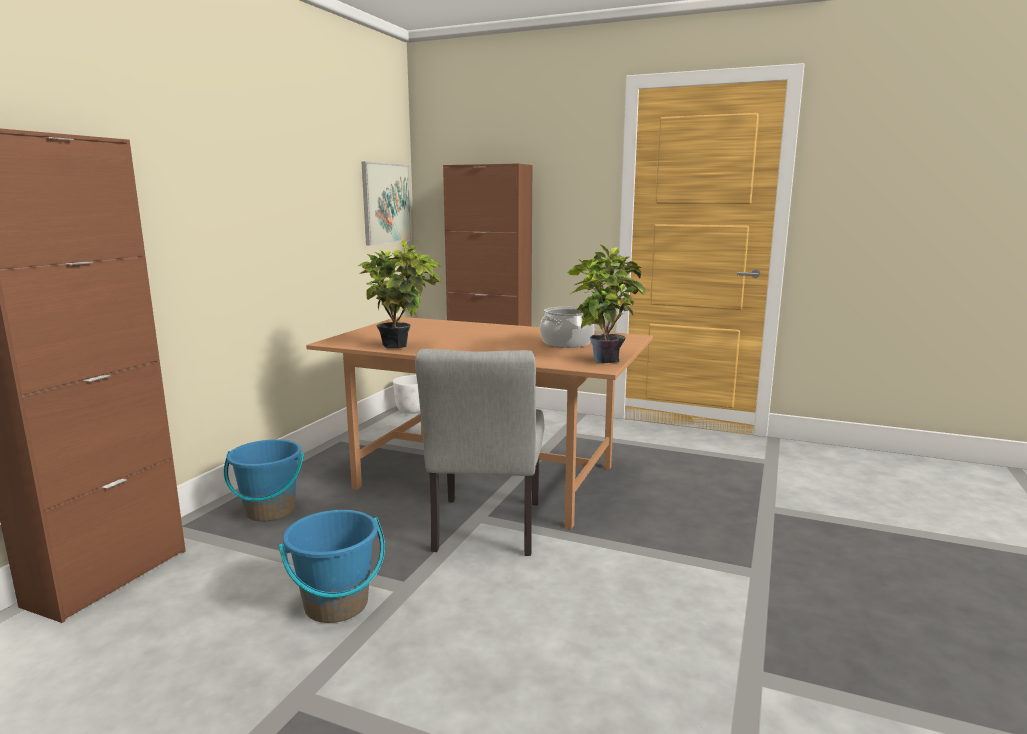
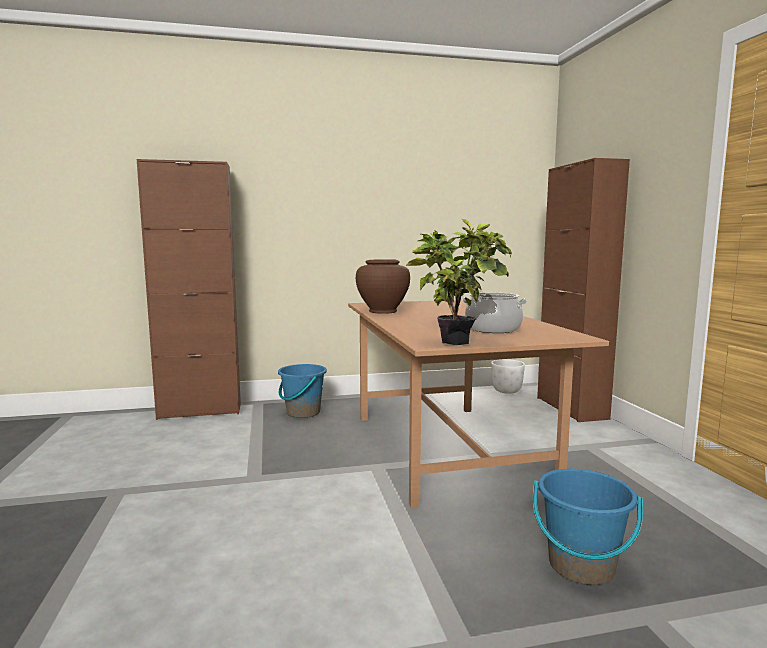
camera: 55 degrees right, 5 degrees down
blue bucket [278,510,385,623] -> blue bucket moved to [533,469,643,585]
potted plant [358,240,441,349] -> brown vase [356,259,410,314]
picture [361,161,412,245] -> none
grey chair [415,349,544,556] -> none

